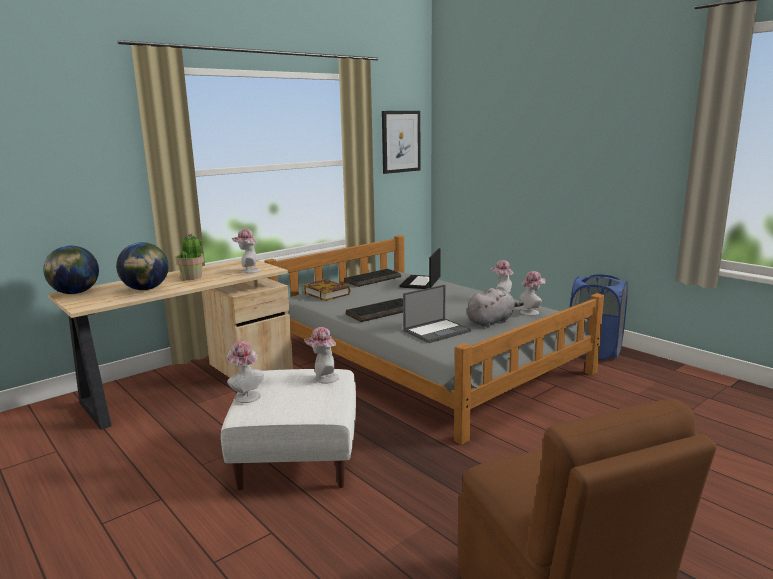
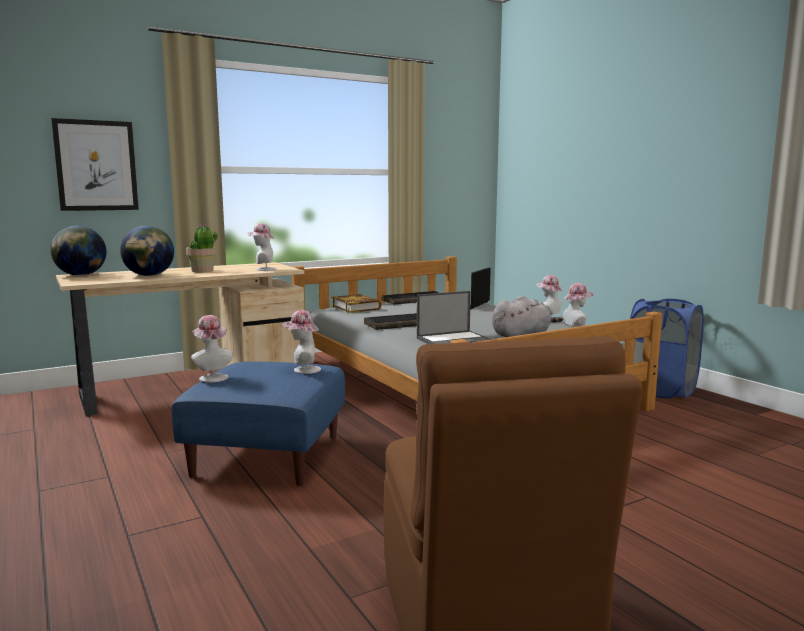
camera: 10 degrees right, 5 degrees down
white ottoman [221,369,356,491] -> blue ottoman [171,362,345,486]
picture [382,111,420,174] -> picture moved to [51,118,139,211]

